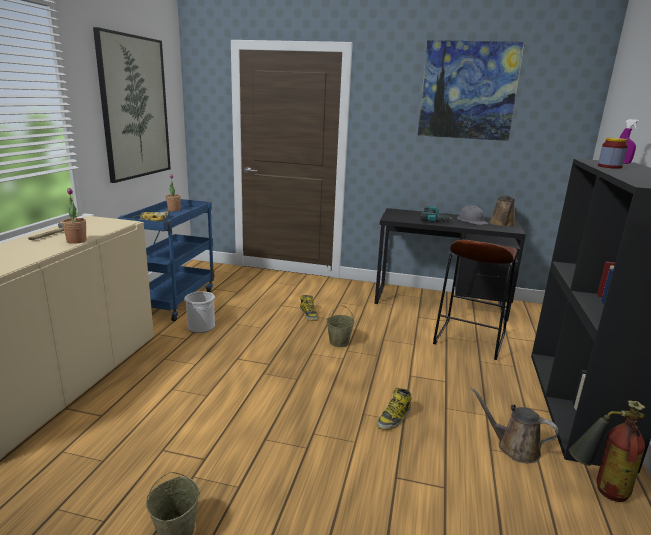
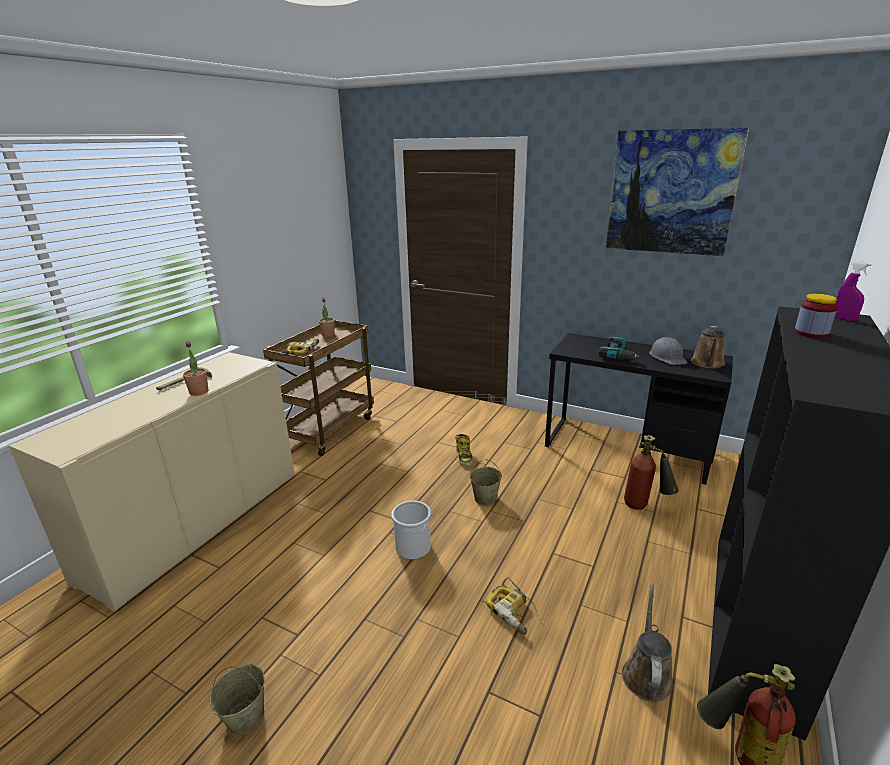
camera: 15 degrees right, 5 degrees up
picture [93,27,171,183] -> none
blue cart [118,199,214,321] -> brown cart [263,320,374,456]
bucket [184,291,215,333] -> bucket moved to [391,500,431,560]
boot [376,388,412,430] -> power drill [485,578,538,635]
brown stool [433,240,517,360] -> fire extinguisher [624,435,679,510]
brown watering can [470,387,559,463] -> brown watering can turned 60 degrees clockwise [622,583,673,702]

